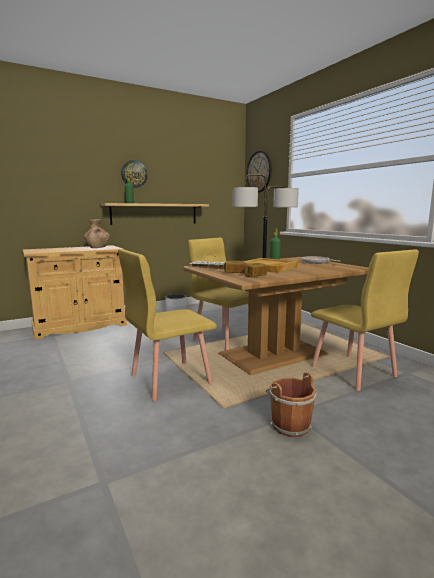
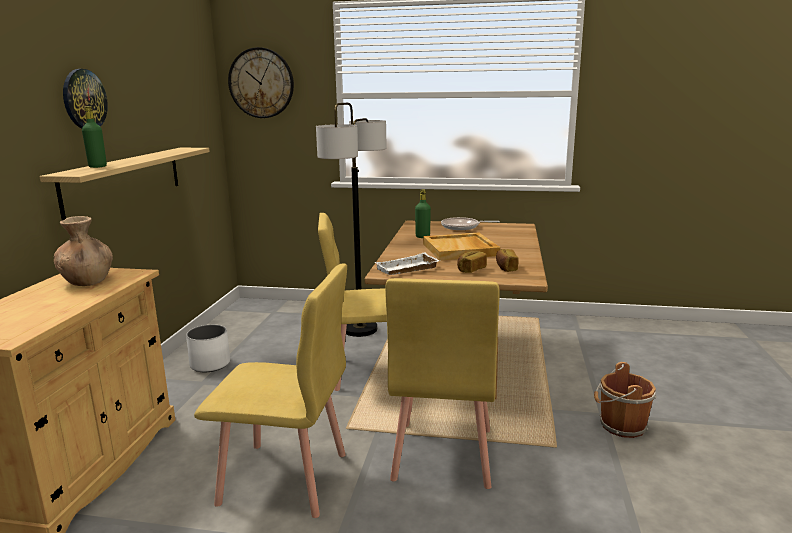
camera: 50 degrees left, 5 degrees up
yellow chair [311,250,419,391] -> yellow chair moved to [194,263,347,518]

